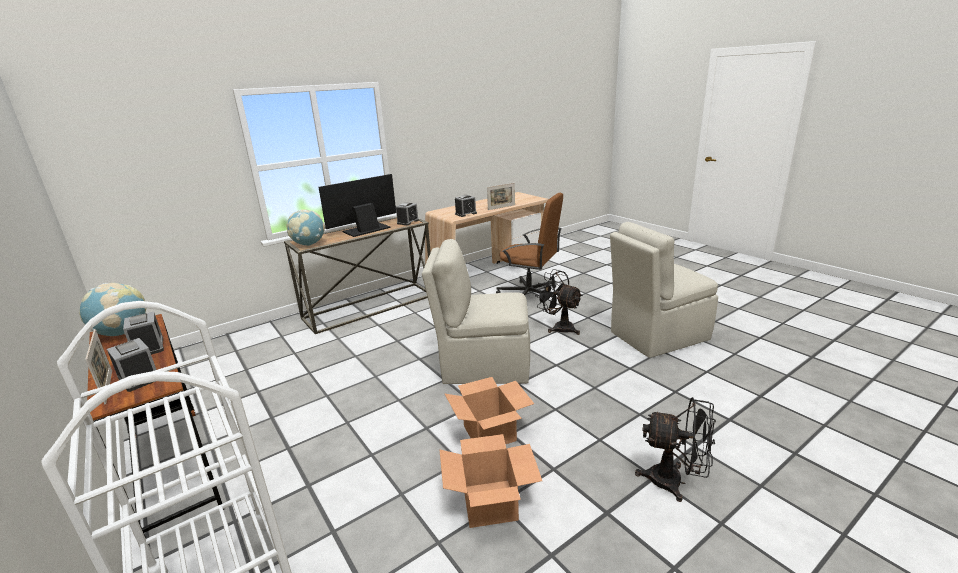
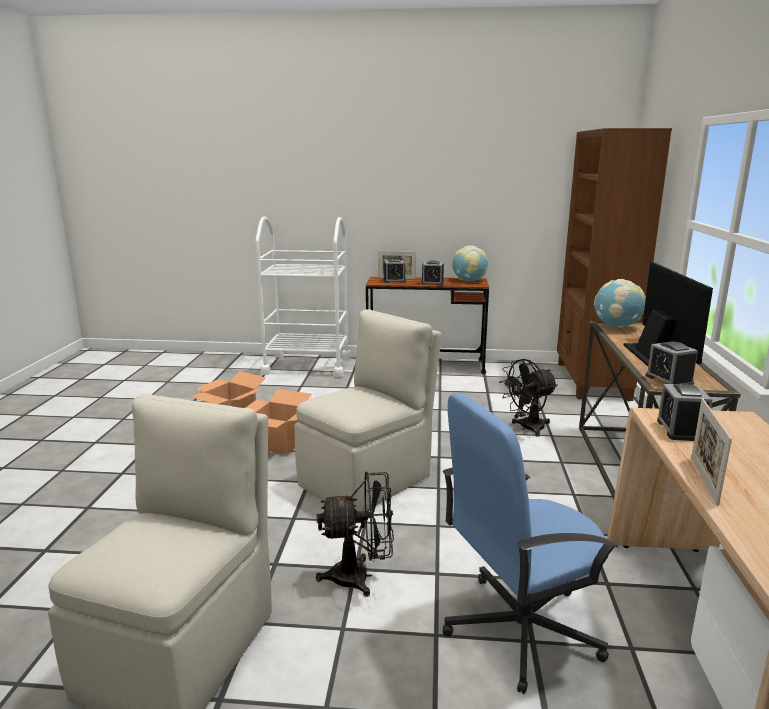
camera: 130 degrees right, 5 degrees down
brown office chair [496,193,563,300] -> blue office chair [442,393,618,694]
black fan [635,397,716,502] -> black fan moved to [499,359,558,437]
none -> brown bookcase [557,128,672,401]

